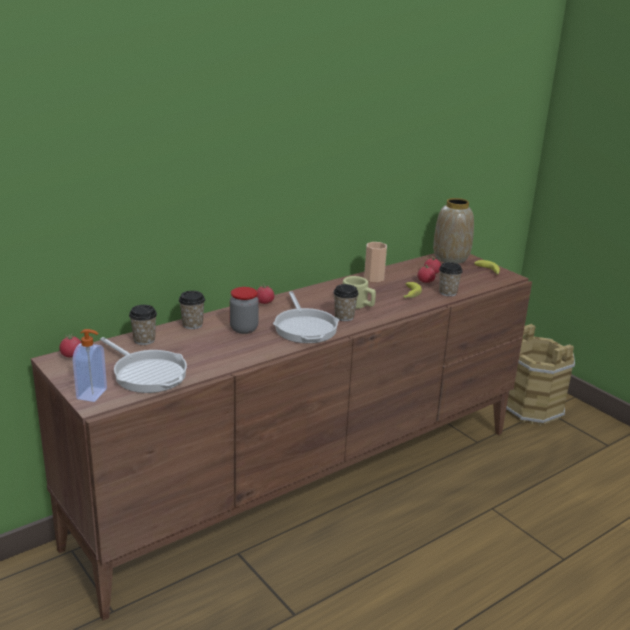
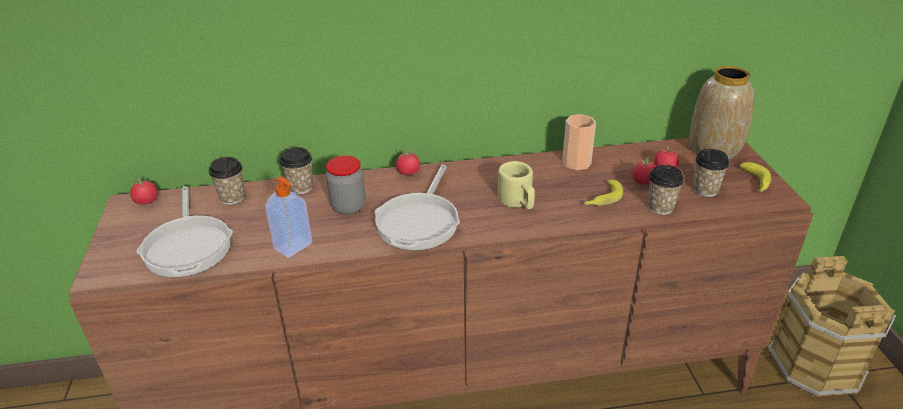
camera: 30 degrees right, 10 degrees up
soap dispenser [73,329,107,402] -> soap dispenser moved to [265,176,313,258]
cup [333,284,359,321] -> cup moved to [693,149,730,197]

